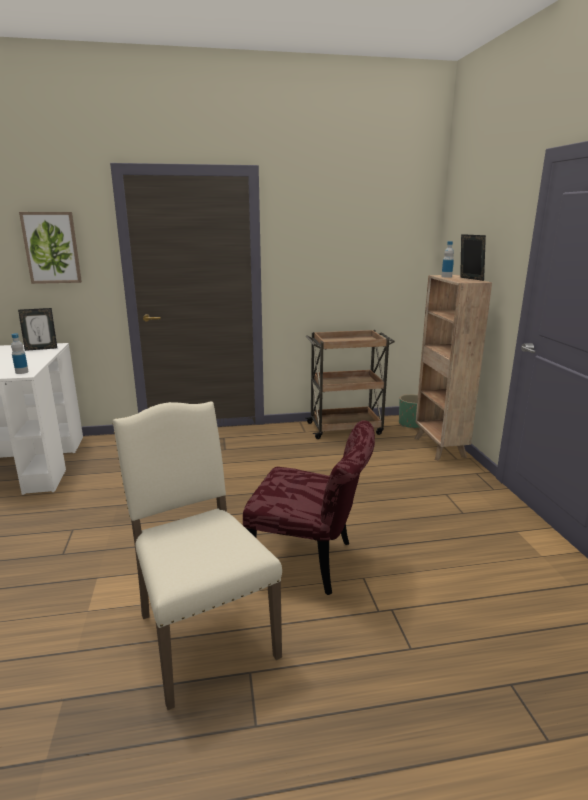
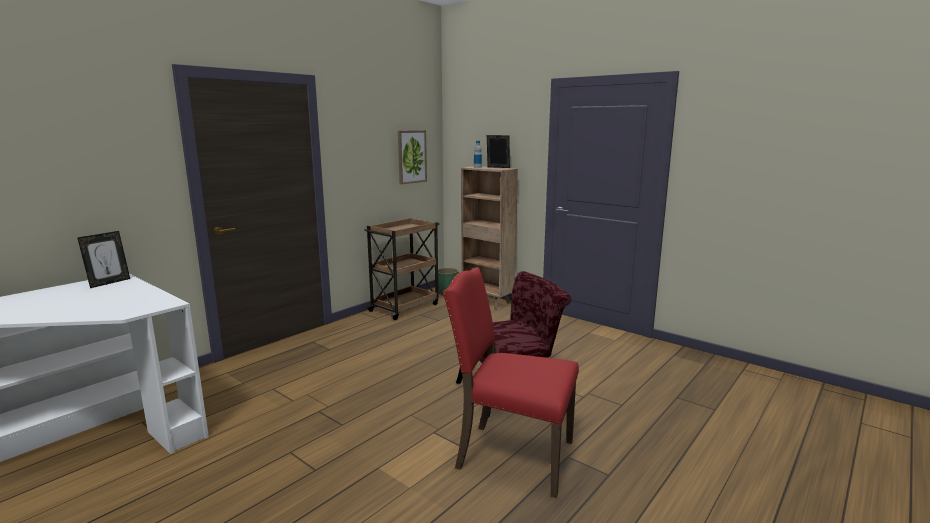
camera: 40 degrees left, 5 degrees down
bottle [11,333,29,374] -> none
picture [19,212,82,284] -> picture moved to [398,130,427,184]
beige chair [112,401,282,710] -> red chair [442,267,579,498]

